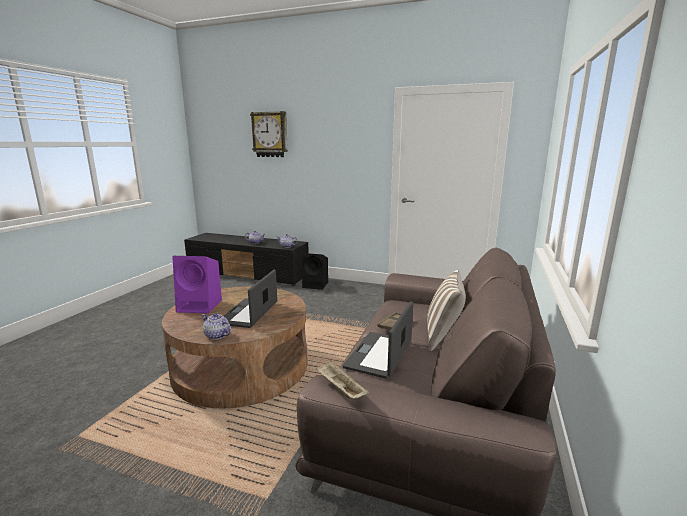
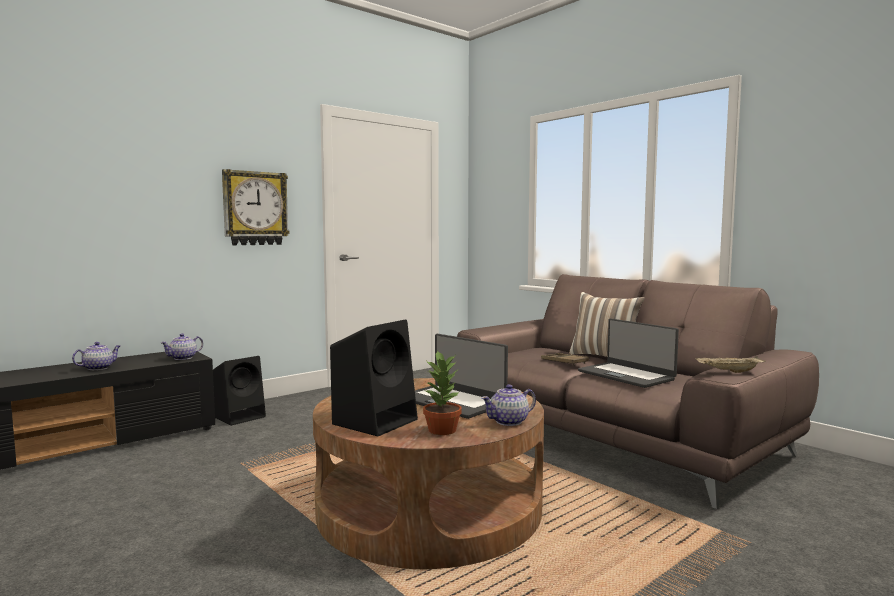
camera: 60 degrees left, 10 degrees down
purple speaker [172,256,222,314] -> black speaker [330,319,418,436]
wall clock [250,111,288,157] -> wall clock moved to [222,169,290,245]
none -> potted plant [423,350,461,435]

